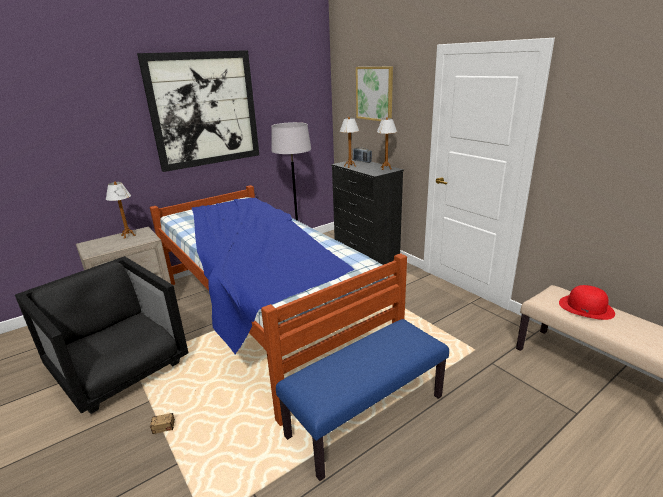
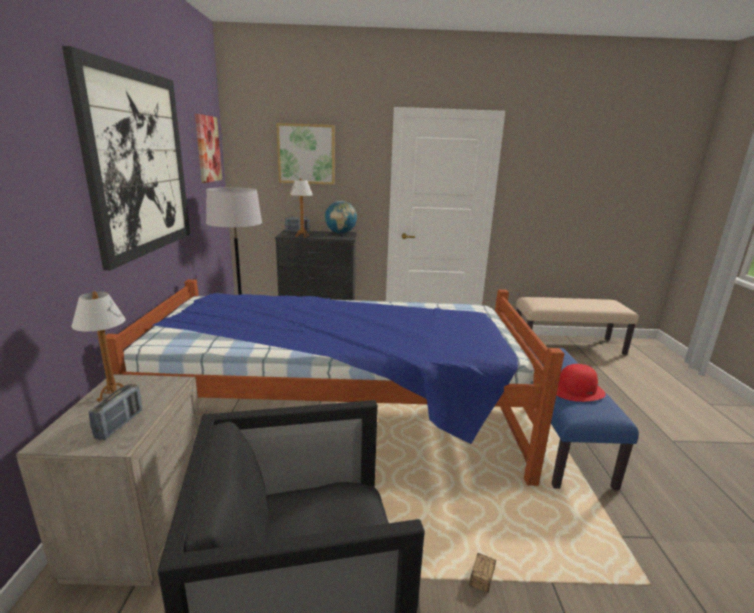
camera: 55 degrees left, 5 degrees down
table lamp [377,117,397,170] -> globe [325,201,357,234]
red hat [559,285,615,320] -> red hat moved to [557,364,606,402]
none -> radio [89,384,142,440]
none -> picture [195,114,222,183]

